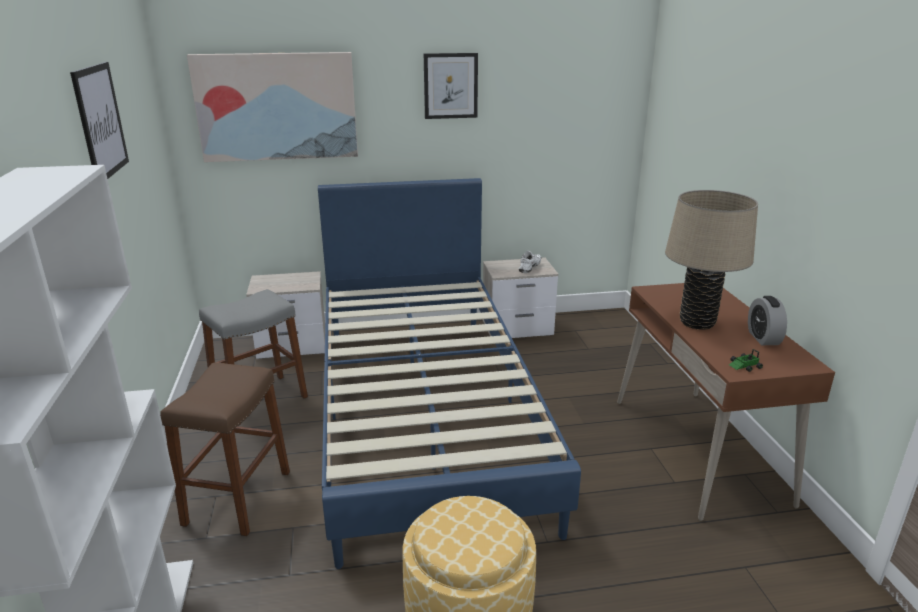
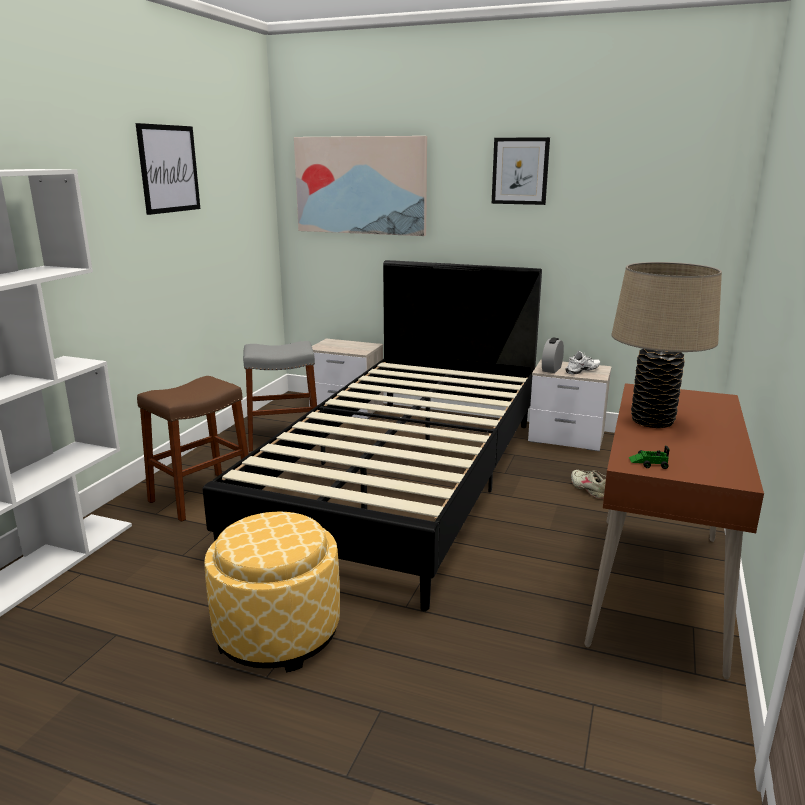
camera: 30 degrees right, 5 degrees down
blue bed [318,178,581,569] -> black bed [203,260,542,611]
alarm clock [748,296,787,345] -> alarm clock moved to [542,338,564,373]
none -> beige shoe [571,470,606,499]

